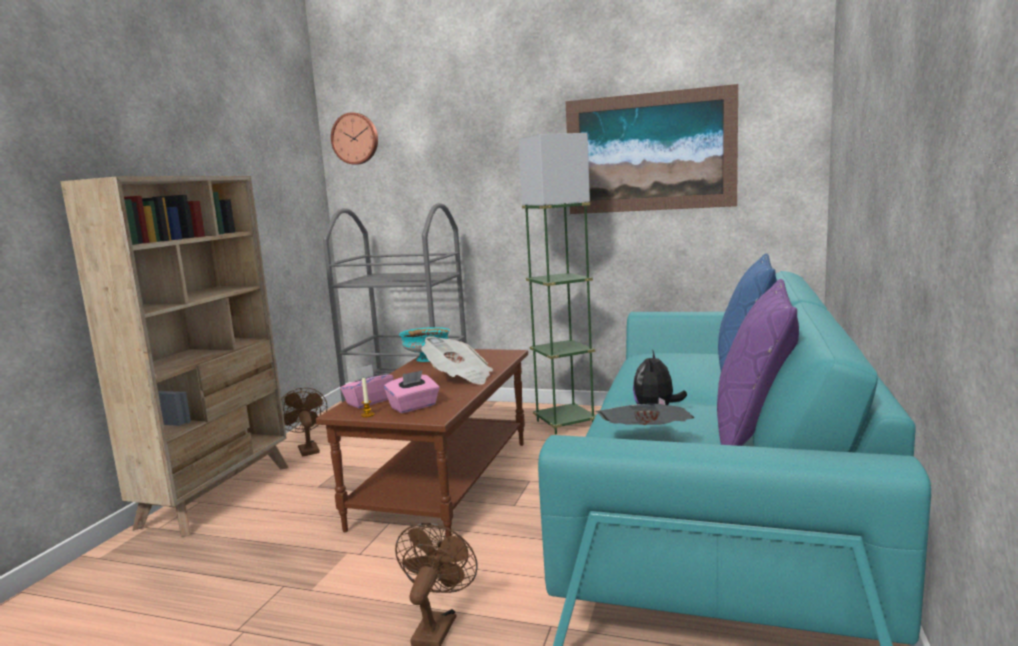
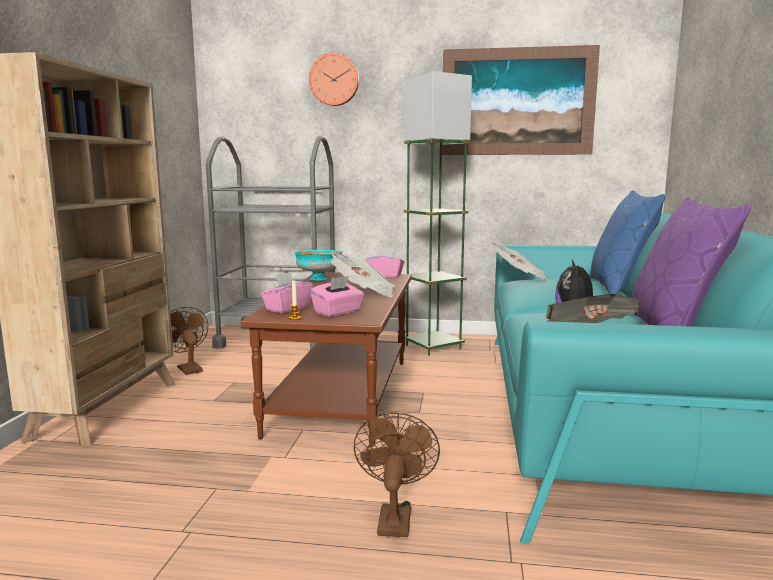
camera: 10 degrees left, 0 degrees up
wall clock [331,112,378,165] -> wall clock moved to [309,53,359,106]
none -> pink tissue box [366,248,404,278]
none -> newspaper [490,242,548,281]

